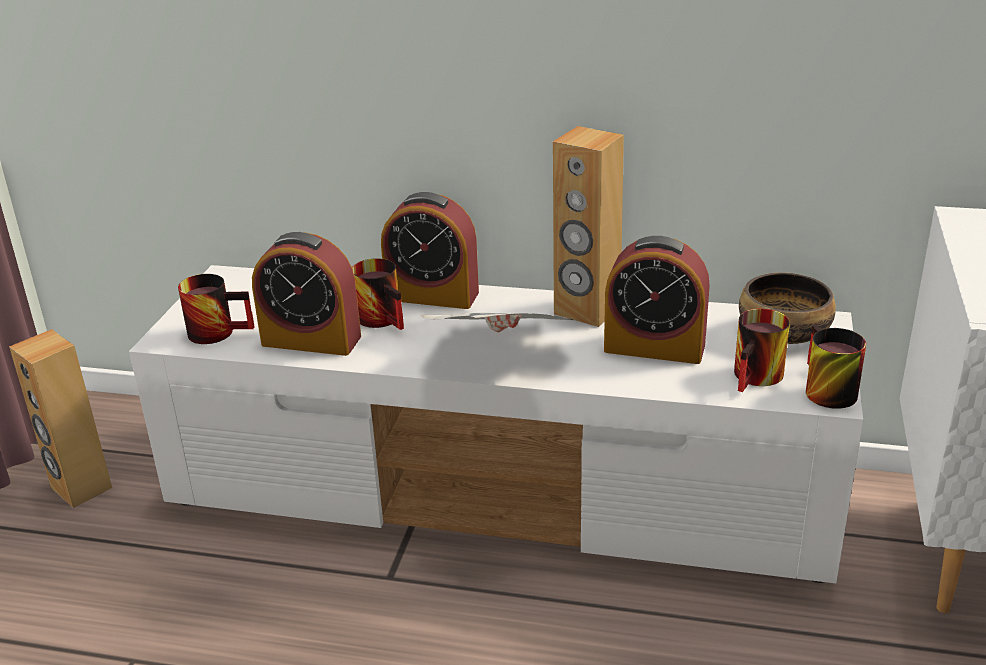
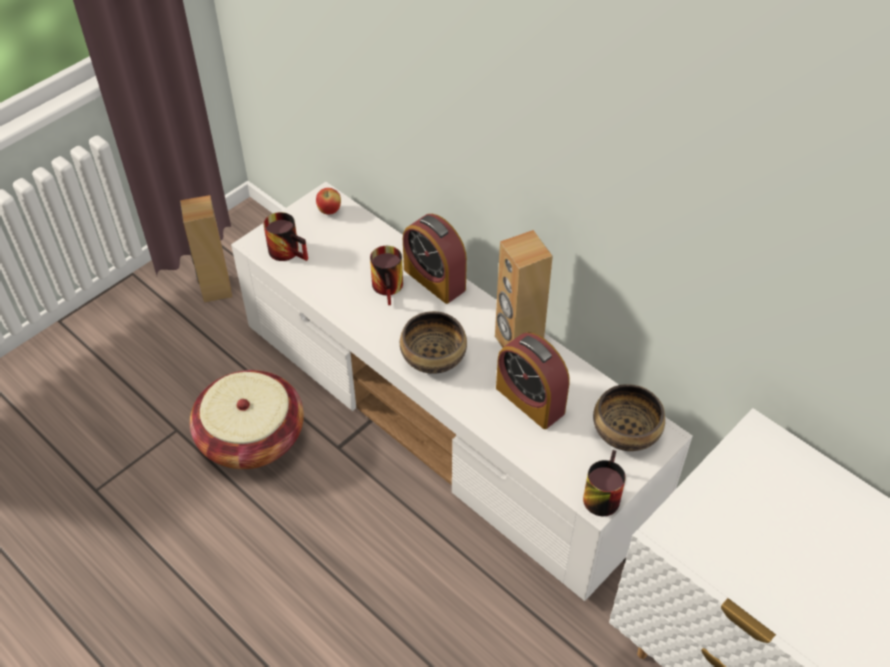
camera: 30 degrees right, 20 degrees up
alarm clock [252,232,361,356] -> none
newspaper [420,313,574,332] -> bowl [400,311,467,374]
mug [734,308,790,392] -> none
none -> basket [190,370,304,469]
none -> apple [316,188,341,214]

